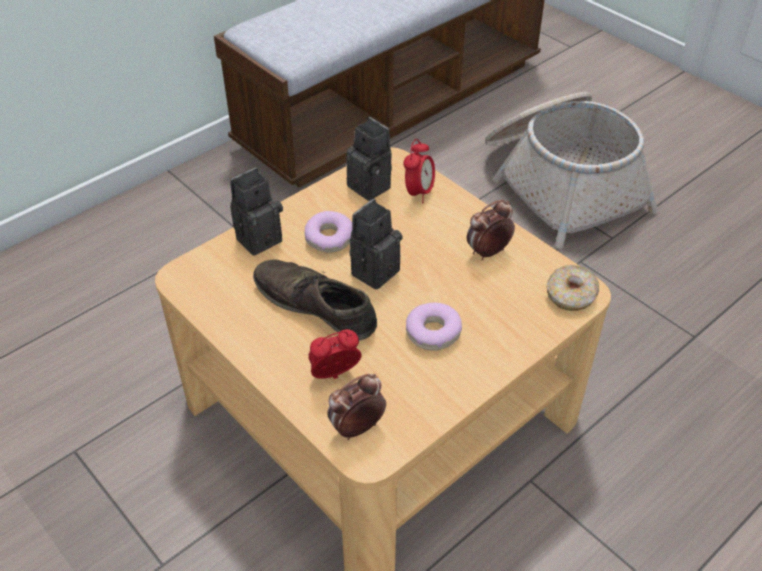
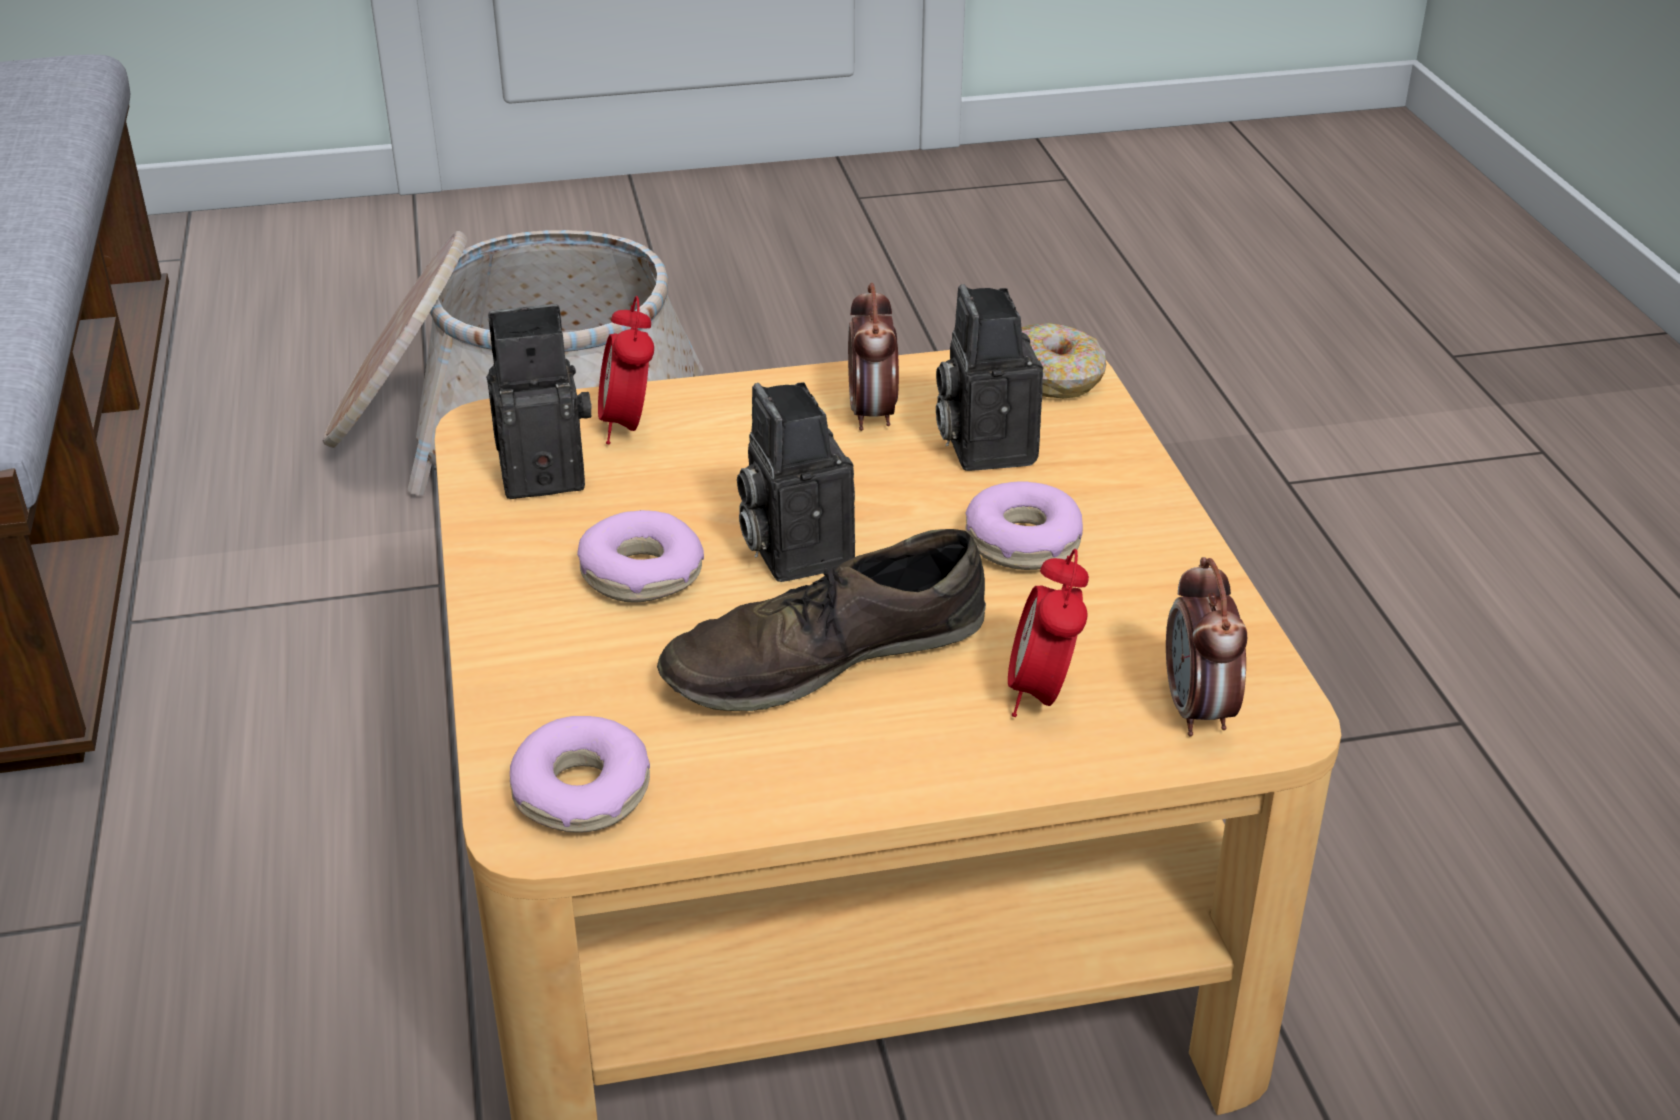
camera: 60 degrees left, 10 degrees down
camera [230,168,283,255] -> camera moved to [936,284,1043,471]
alarm clock [403,139,435,203] -> alarm clock turned 150 degrees counterclockwise [598,296,654,444]
none -> donut [510,716,650,833]

